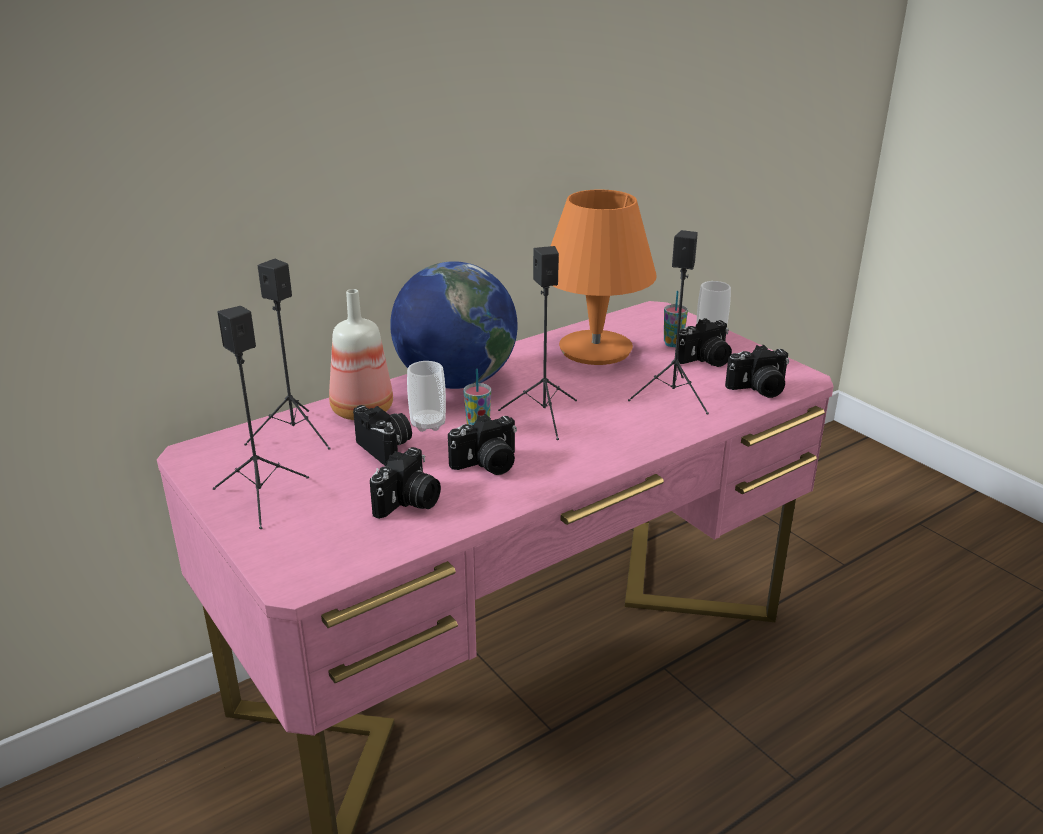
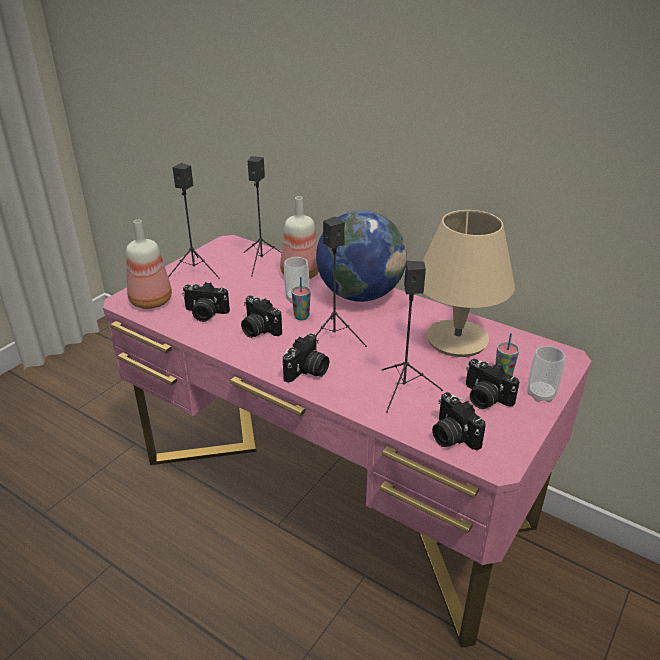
camera: 70 degrees right, 5 degrees up
camera [353,405,412,466] -> camera moved to [283,334,329,383]
orange table lamp [551,189,657,365] -> beige table lamp [422,210,515,357]
none -> bottle [126,220,172,309]

